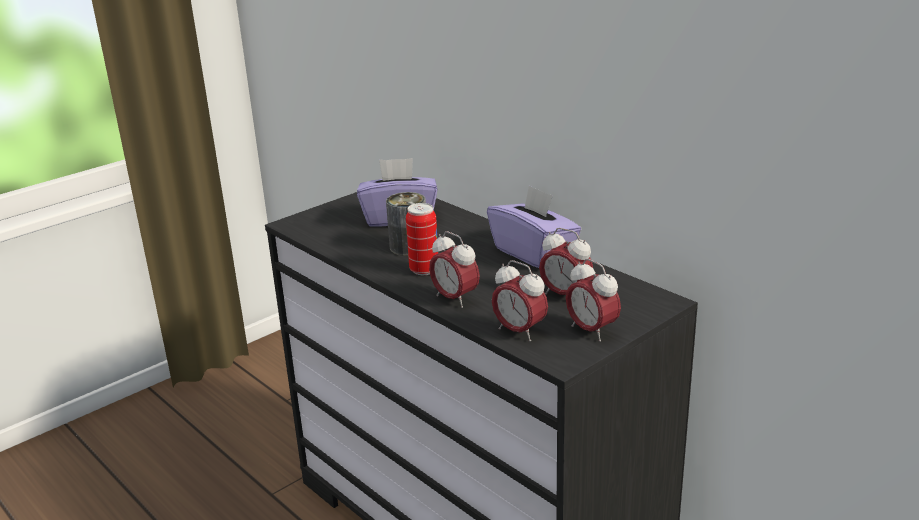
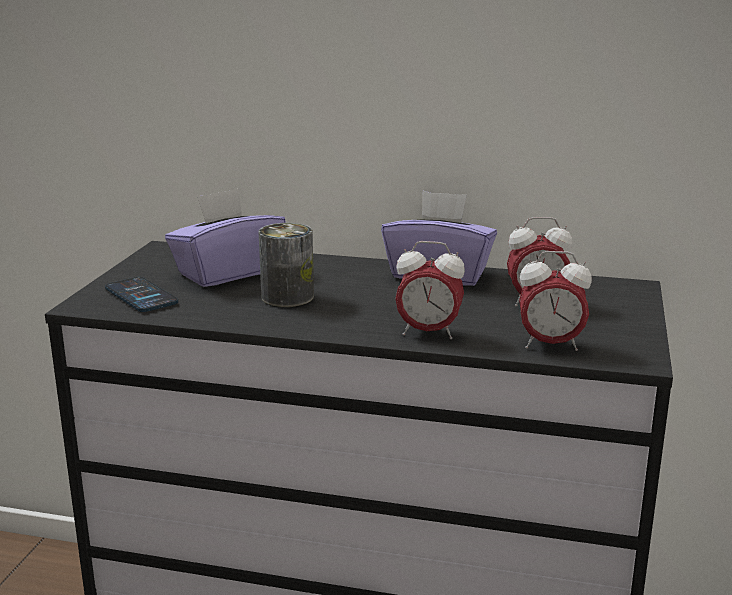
camera: 35 degrees left, 5 degrees down
can [406,203,438,275] -> none
alarm clock [566,259,621,342] -> none
none -> phone [105,277,178,312]

